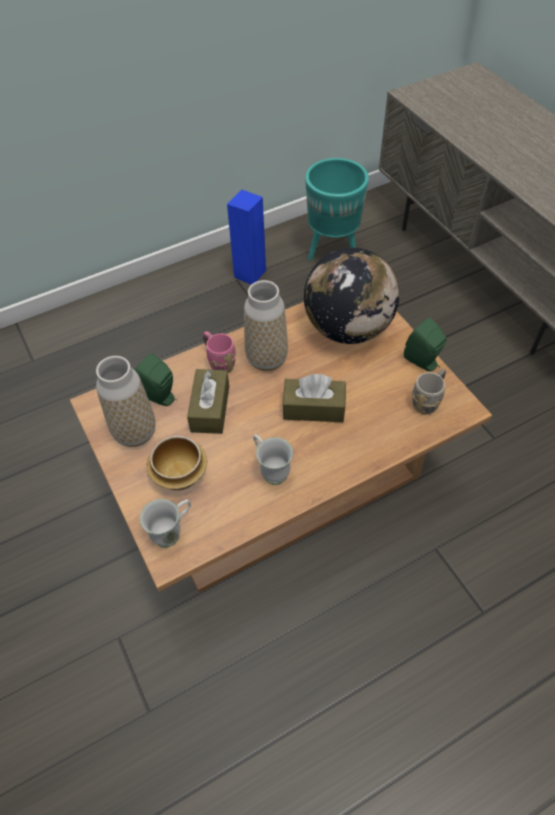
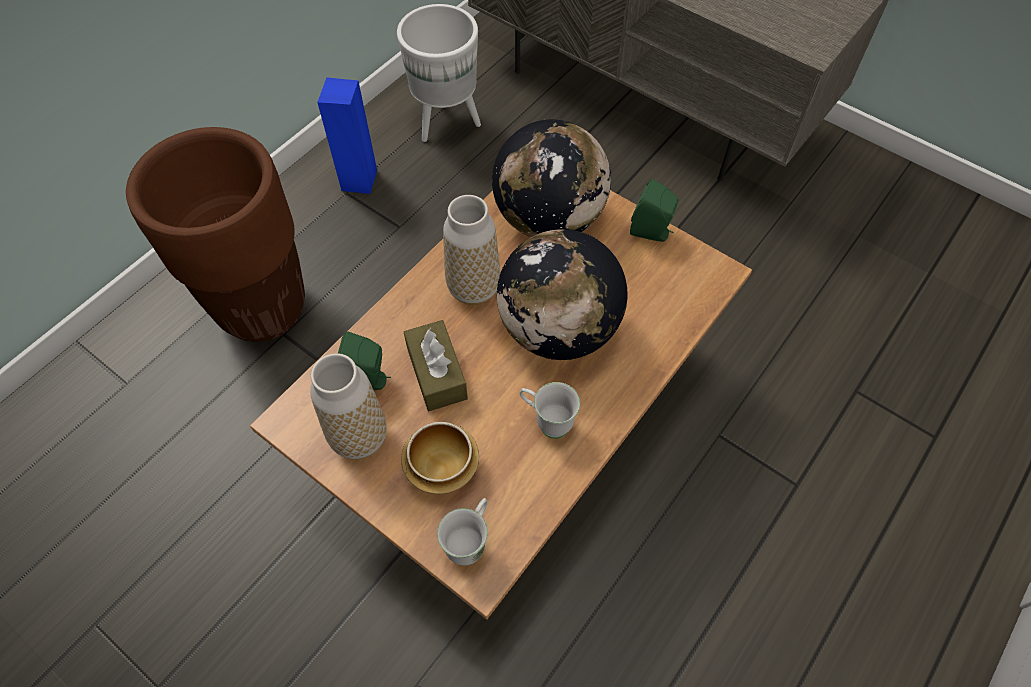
camera: 25 degrees left, 5 degrees up
pink mug [203,331,236,373] -> none
brown tissue box [283,374,346,422] -> globe [497,229,628,360]
turquoise planter [305,158,369,261] -> white planter [397,4,481,142]
grey mug [412,369,446,414] -> none
none -> brown planter [126,127,305,342]

